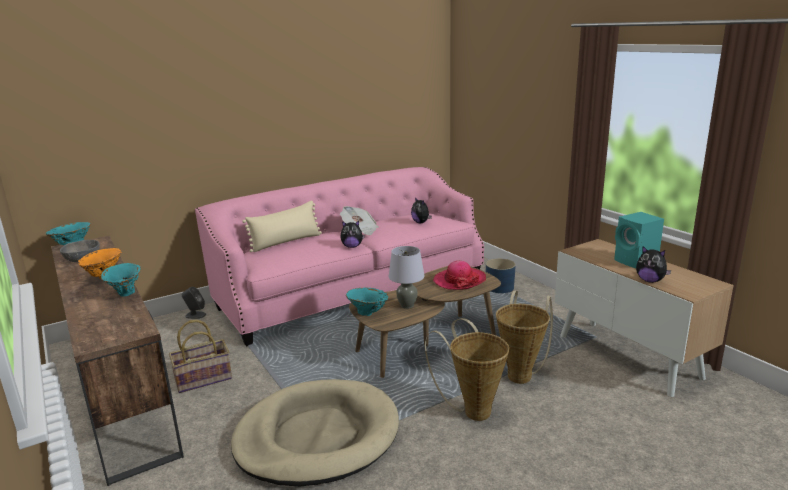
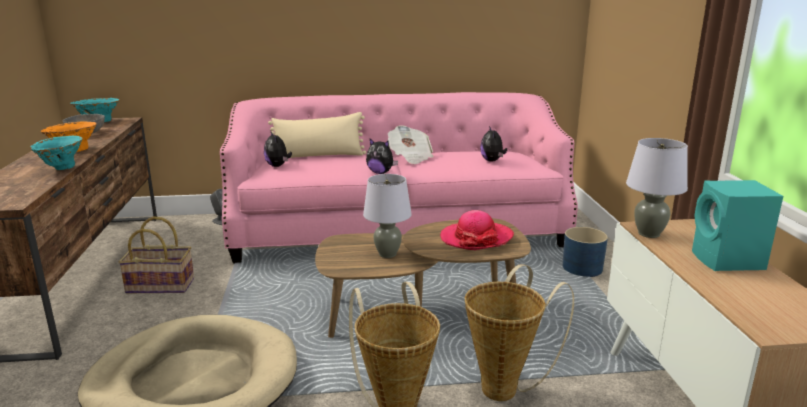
camera: 25 degrees right, 0 degrees up
turquoise vase [346,288,389,316] -> none
plush toy [636,246,671,283] -> plush toy moved to [264,132,292,167]
none -> grey table lamp [626,138,688,238]

